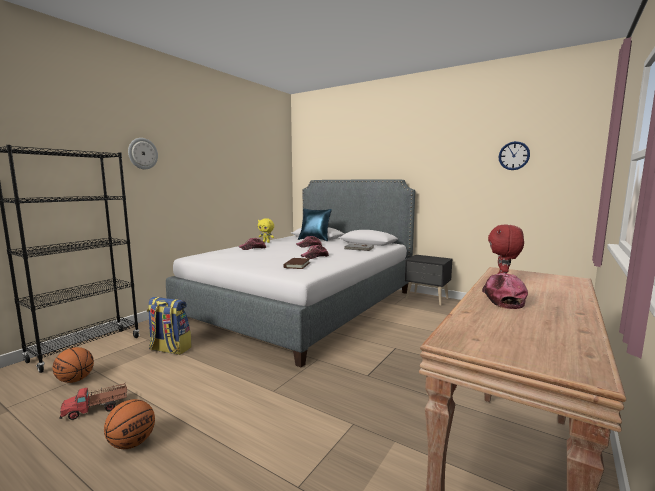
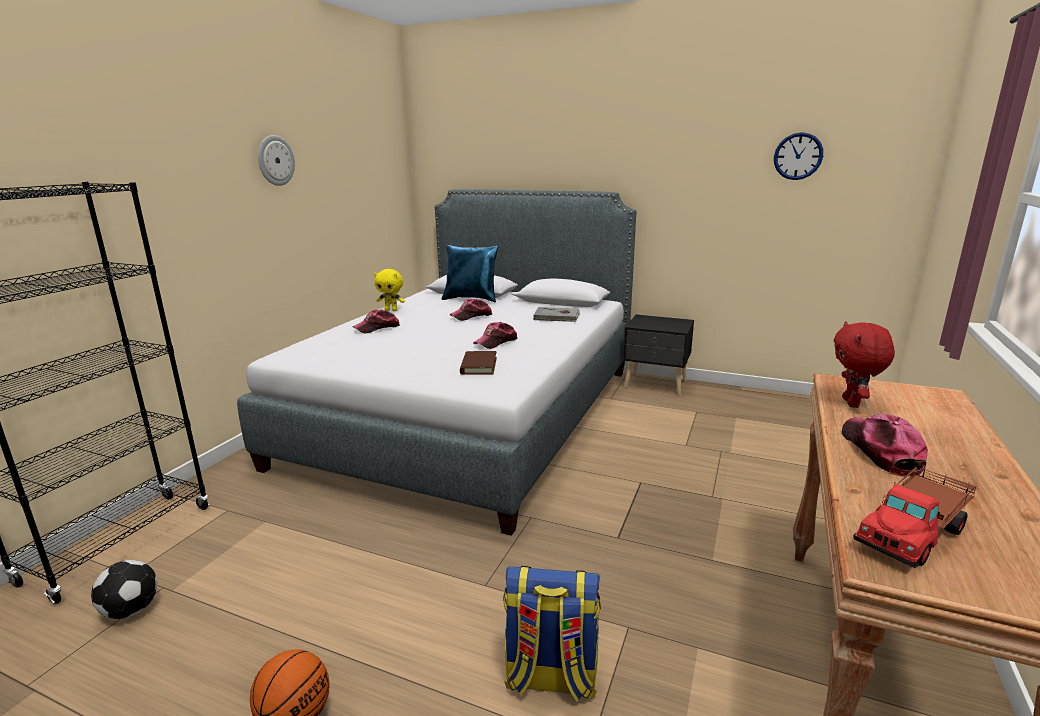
camera: 10 degrees left, 10 degrees up
basketball [52,347,94,383] -> football [91,560,157,619]
toy truck [60,383,127,420] -> toy truck moved to [853,464,977,568]
wall clock [128,138,158,169] -> wall clock moved to [258,135,295,186]
backpack [147,297,192,355] -> backpack moved to [503,566,601,702]

